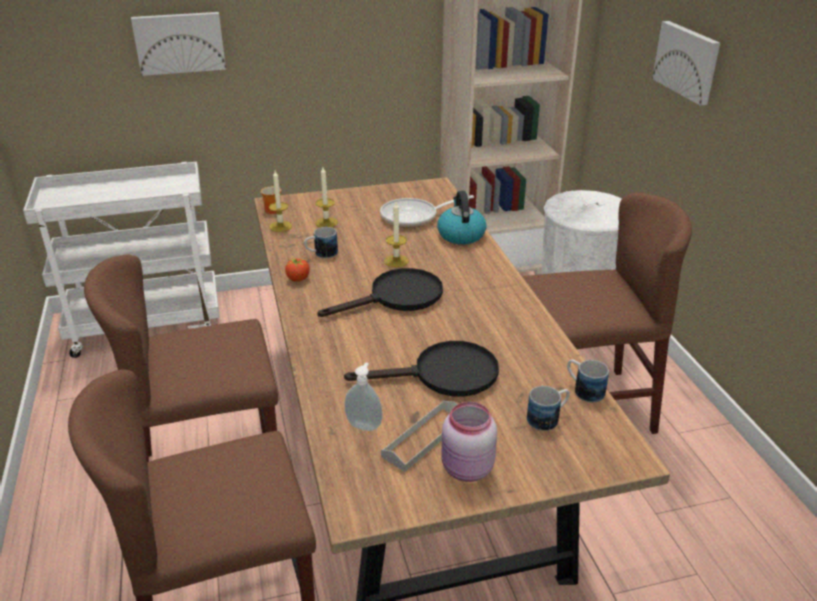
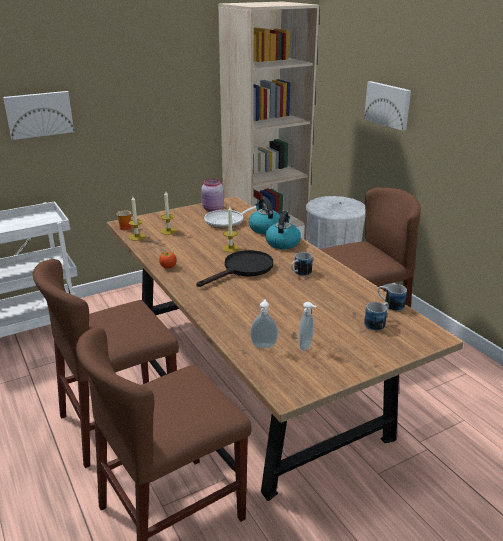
camera: 15 degrees left, 5 degrees down
mug [304,227,338,258] -> mug moved to [291,252,313,276]
black frying pan [344,341,499,397] -> none
grey tray [381,401,457,472] -> soap dispenser [299,302,317,351]
pink jar [441,402,497,482] -> pink jar moved to [201,179,224,212]
none -> kettle [265,211,301,249]

